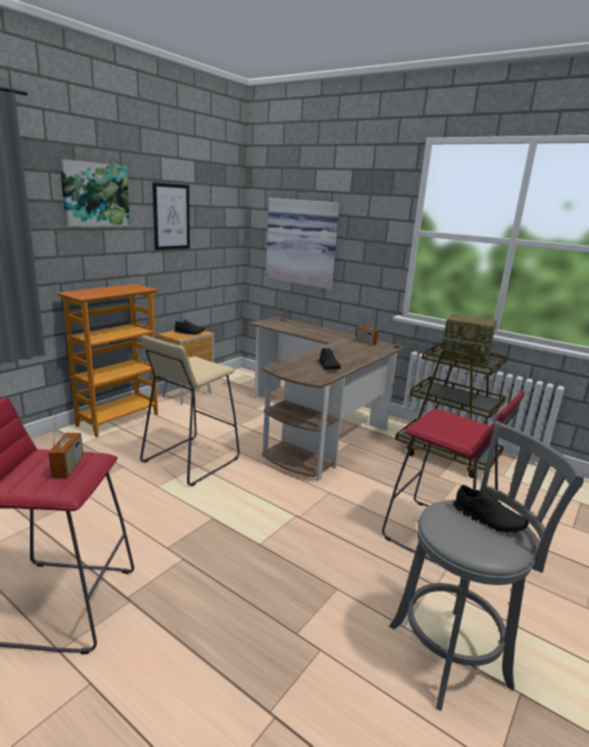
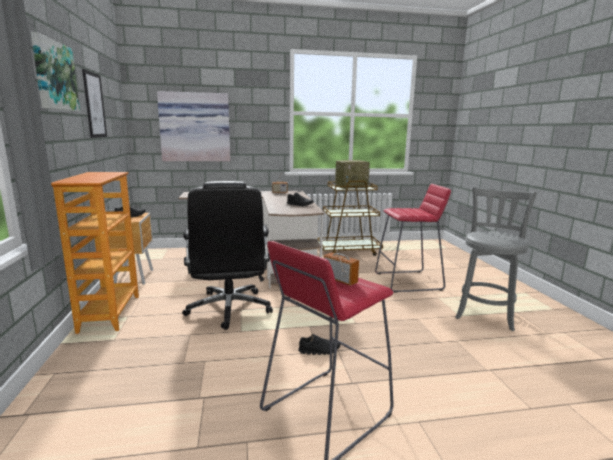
camera: 45 degrees left, 5 degrees down
beige stool [140,336,240,486] -> black office chair [182,181,273,330]
black shoe [453,485,529,533] -> black shoe moved to [298,334,340,355]

